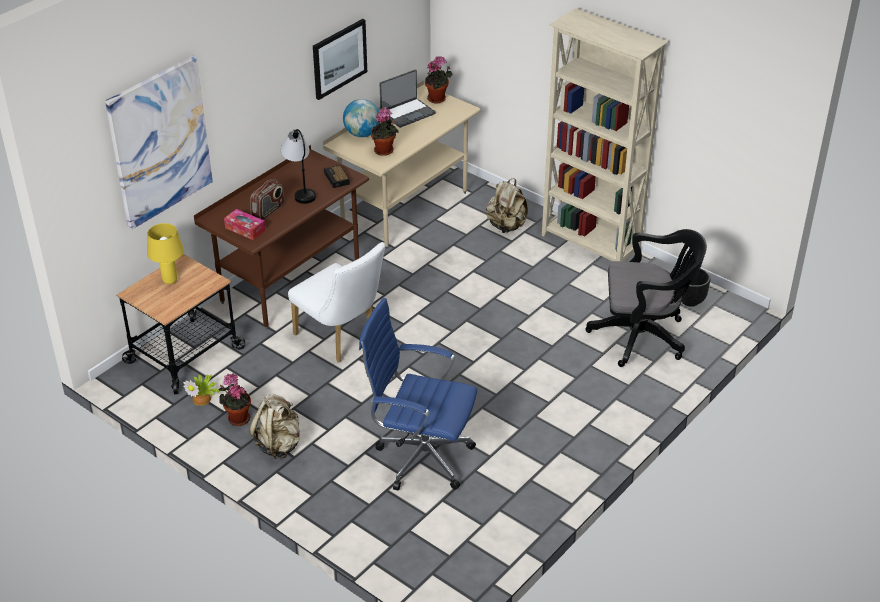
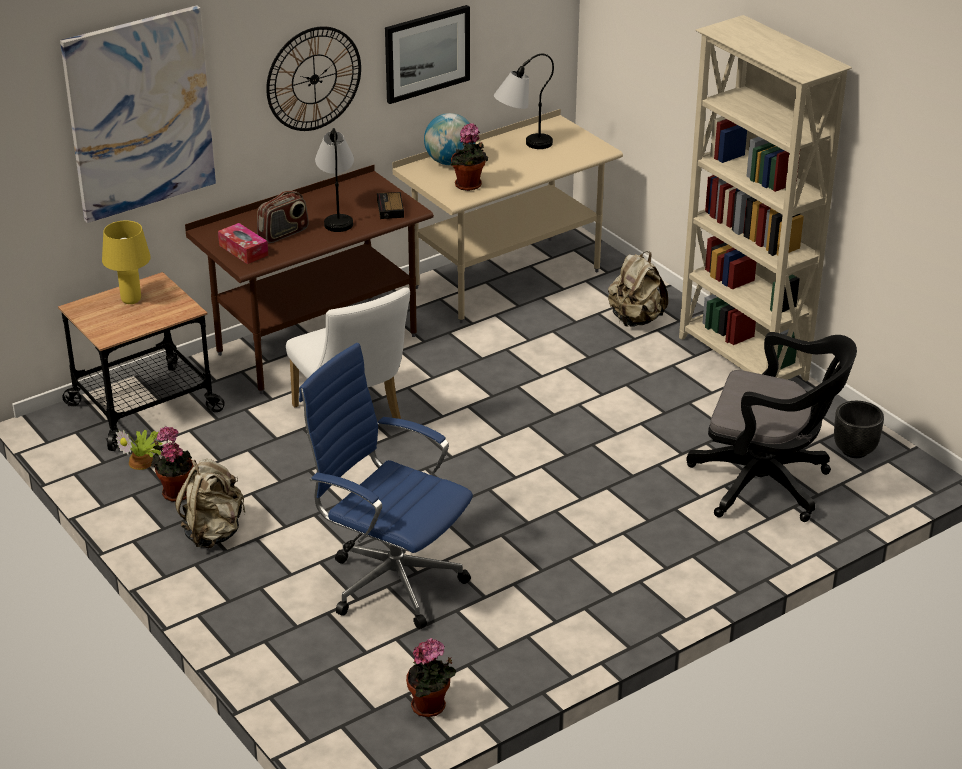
camera: 15 degrees right, 5 degrees down
laptop [379,70,436,128] -> table lamp [494,54,554,149]
potted plant [425,56,453,104] -> potted plant moved to [406,638,456,717]
none -> wall clock [266,26,361,131]

